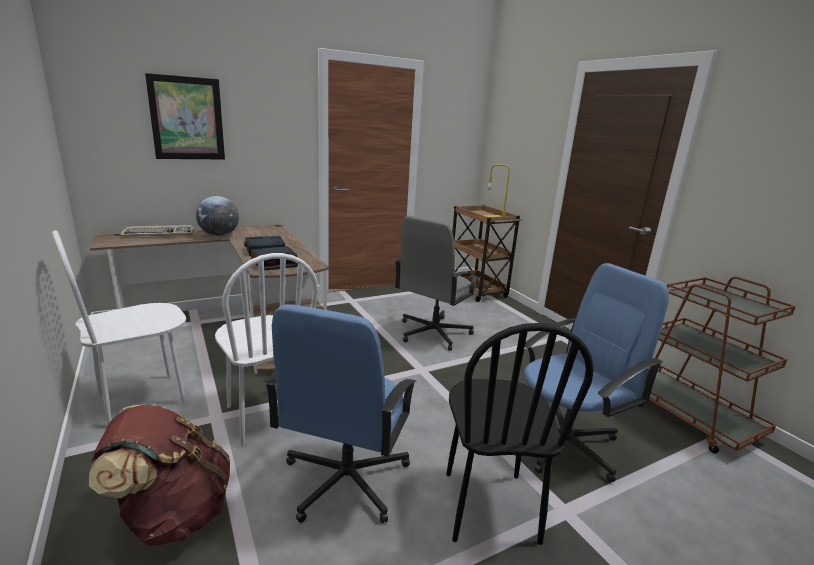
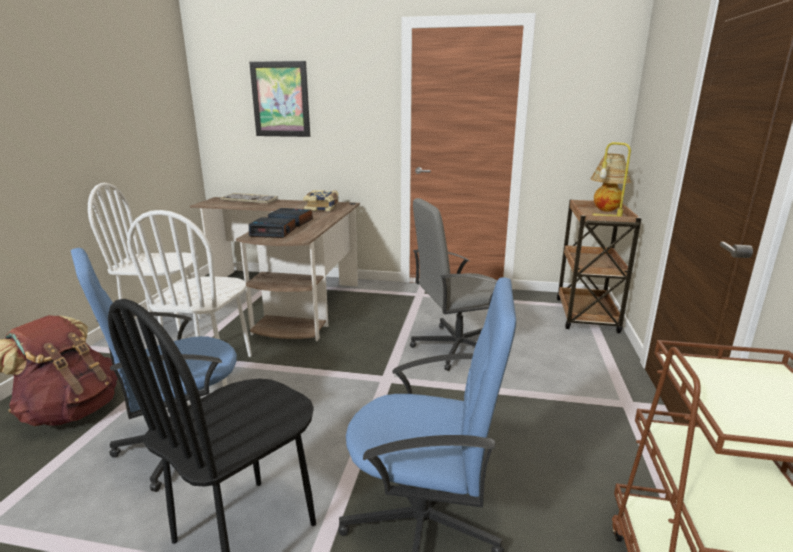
camera: 40 degrees right, 0 degrees up
globe [196,196,239,236] -> none
none -> book [303,190,339,211]
none -> table lamp [590,154,631,212]

